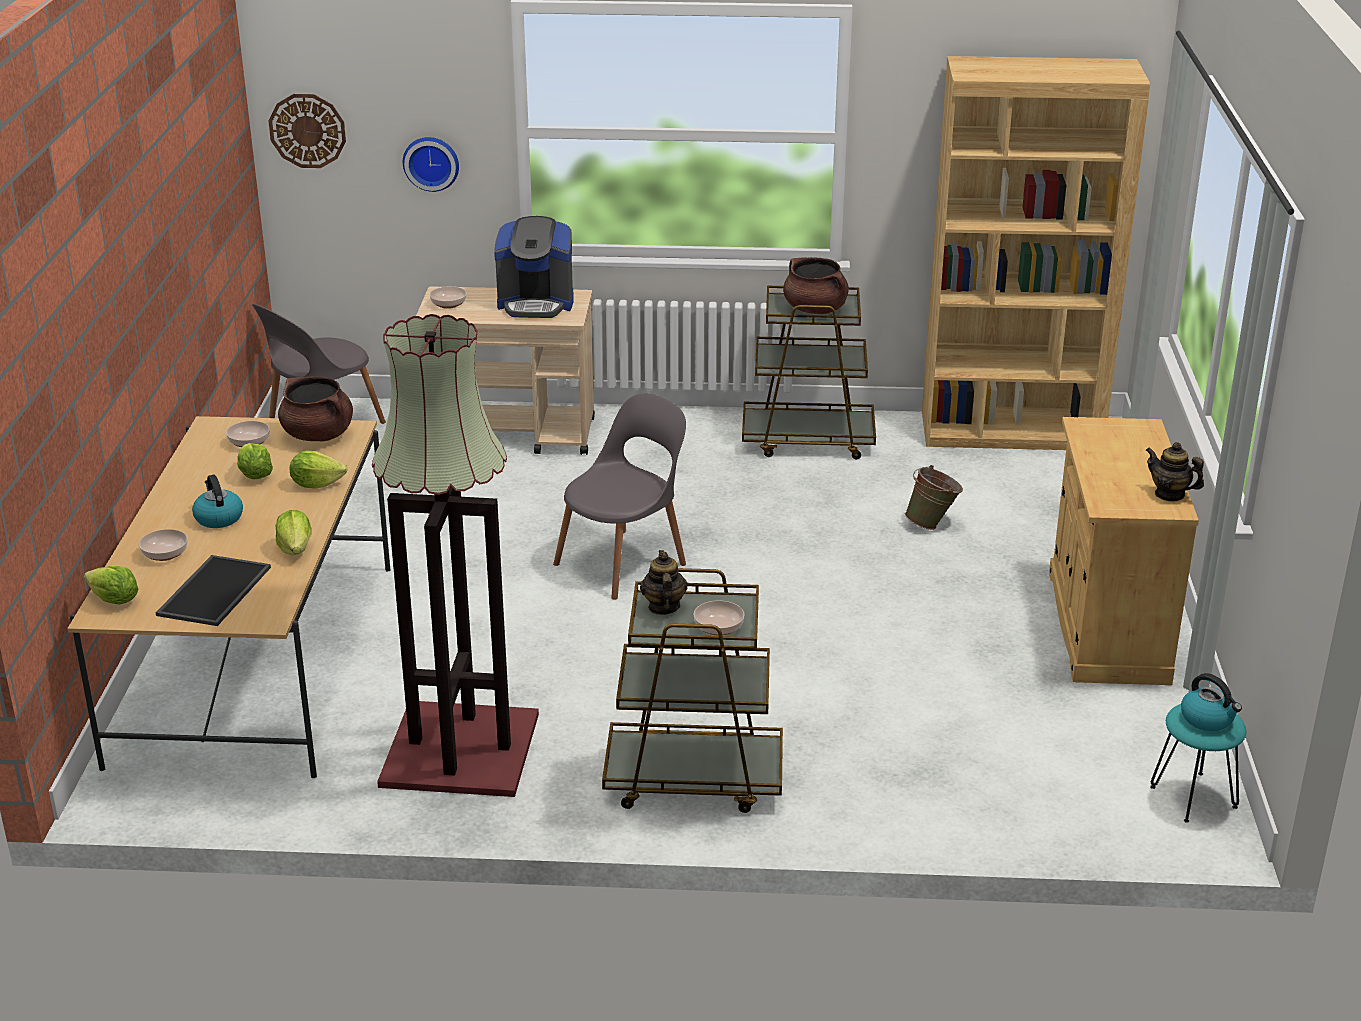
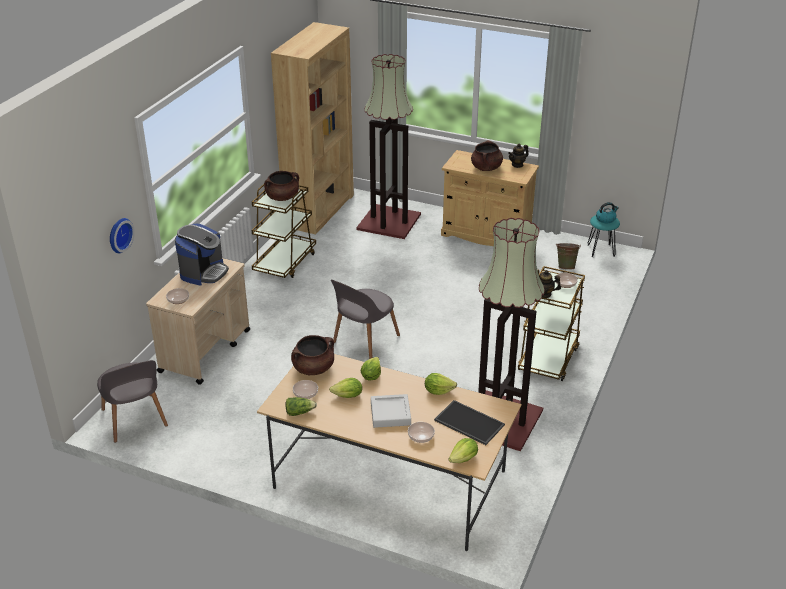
camera: 70 degrees left, 5 degrees up
kettle [192,475,243,528] -> grey tray [371,394,411,428]
wall clock [268,94,346,168] -> none
grey chair [553,393,686,600] -> grey chair turned 120 degrees counterclockwise [331,280,400,359]
green bucket [905,465,963,530] -> green bucket moved to [556,243,581,270]
none -> lettuce [286,397,317,416]
none -> floor lamp [356,54,421,239]
none -> brown cooking pot [471,140,503,171]

